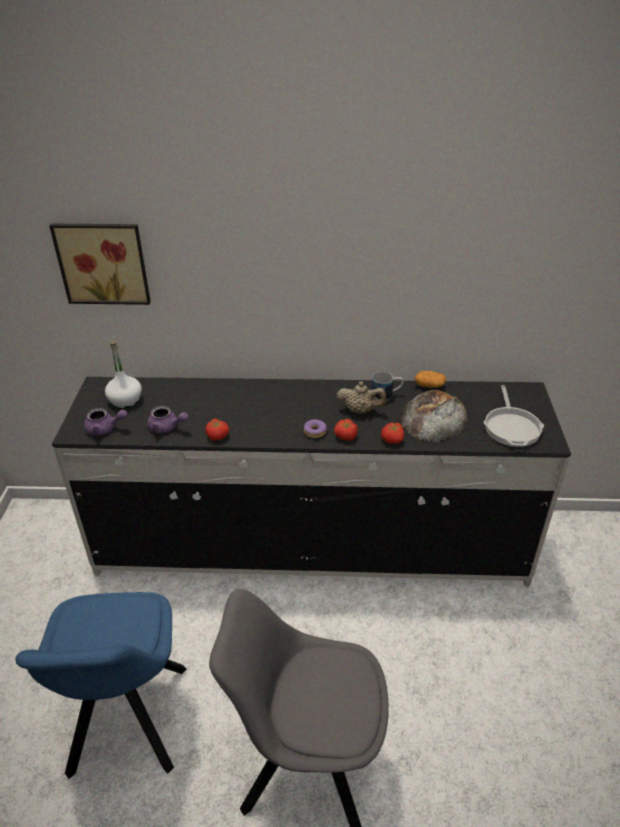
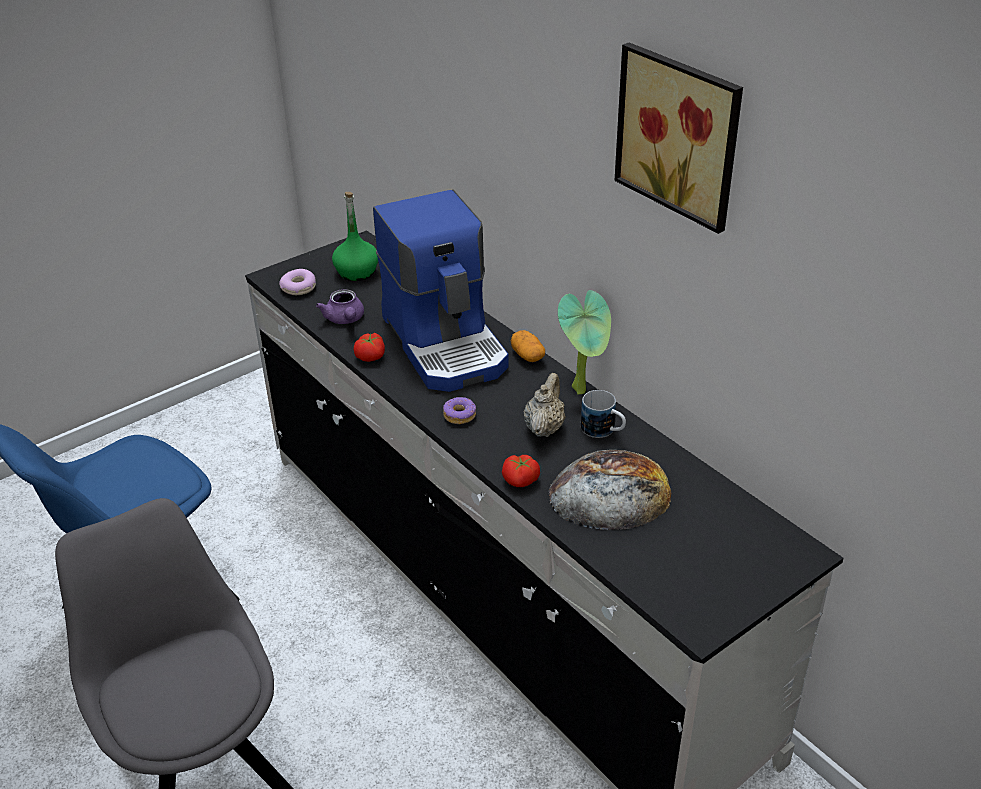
camera: 50 degrees right, 0 degrees up
picture [49,224,151,305] -> picture moved to [614,42,743,234]
purple teapot [84,408,128,435] -> donut [279,269,316,295]
white bottle [105,342,142,408] -> green bottle [332,192,378,281]
tomato [334,419,358,441] -> none
beige teapot [337,382,387,414] -> beige teapot turned 135 degrees counterclockwise [523,373,566,437]
potato [415,371,446,388] -> potato moved to [511,330,545,362]
frying pan [484,385,544,447] -> none
none -> coffee machine [373,190,509,392]
none -> potted plant [558,290,611,394]

